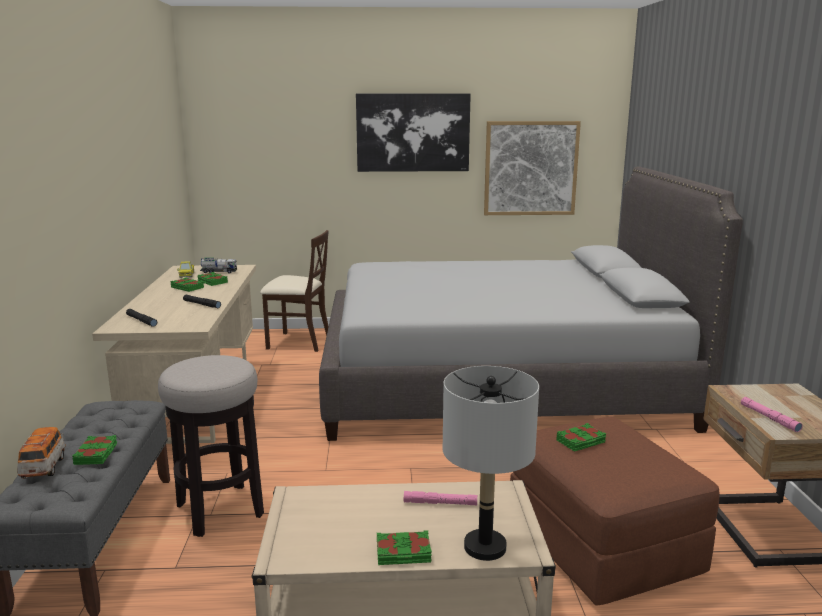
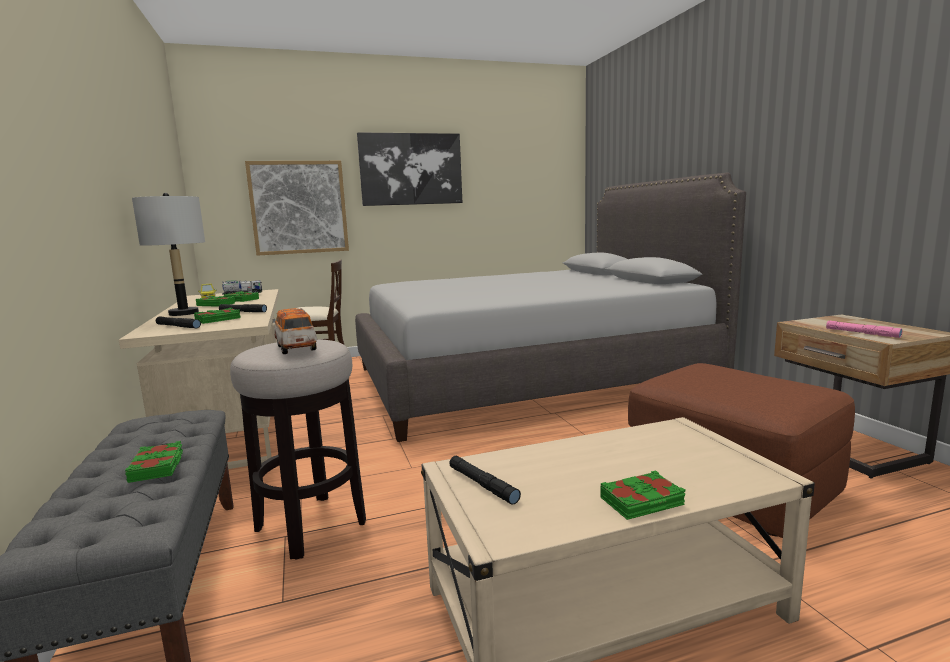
camera: 15 degrees left, 5 degrees down
toy car [17,427,66,479] -> toy car moved to [272,308,317,354]
pink flashlight [404,491,477,506] -> none
grey table lamp [443,366,539,561] -> grey table lamp moved to [132,193,205,316]
picture [484,121,581,215] -> picture moved to [245,161,349,256]
green book [557,423,606,452] -> green book moved to [194,308,240,324]
none -> black flashlight [449,456,521,505]

